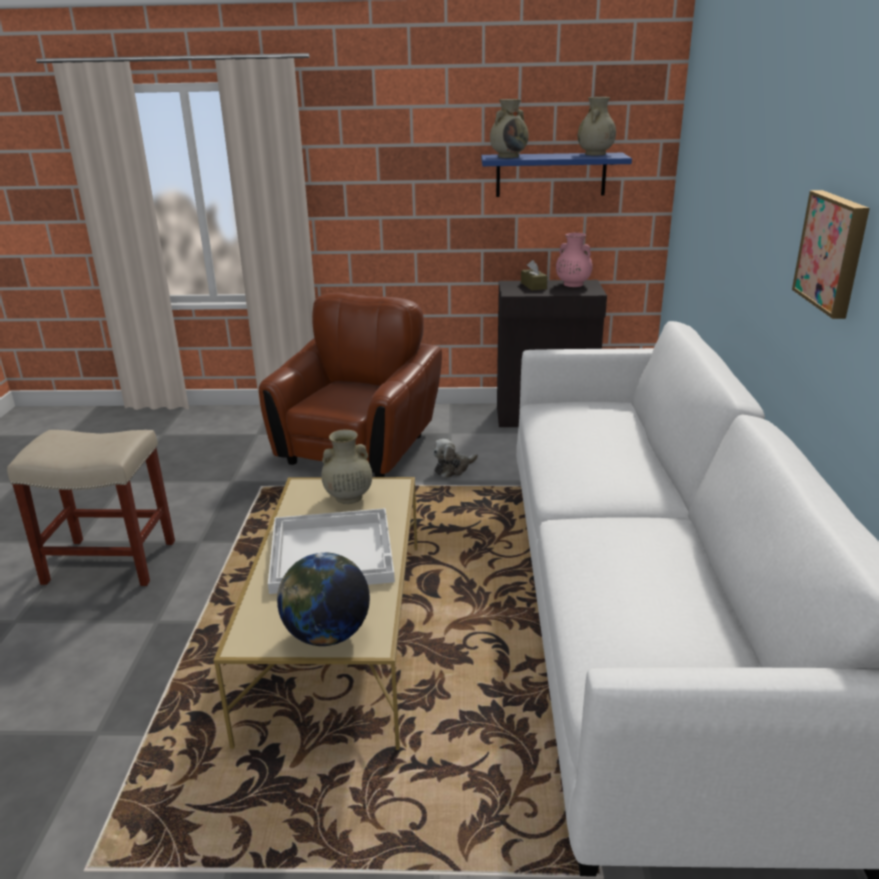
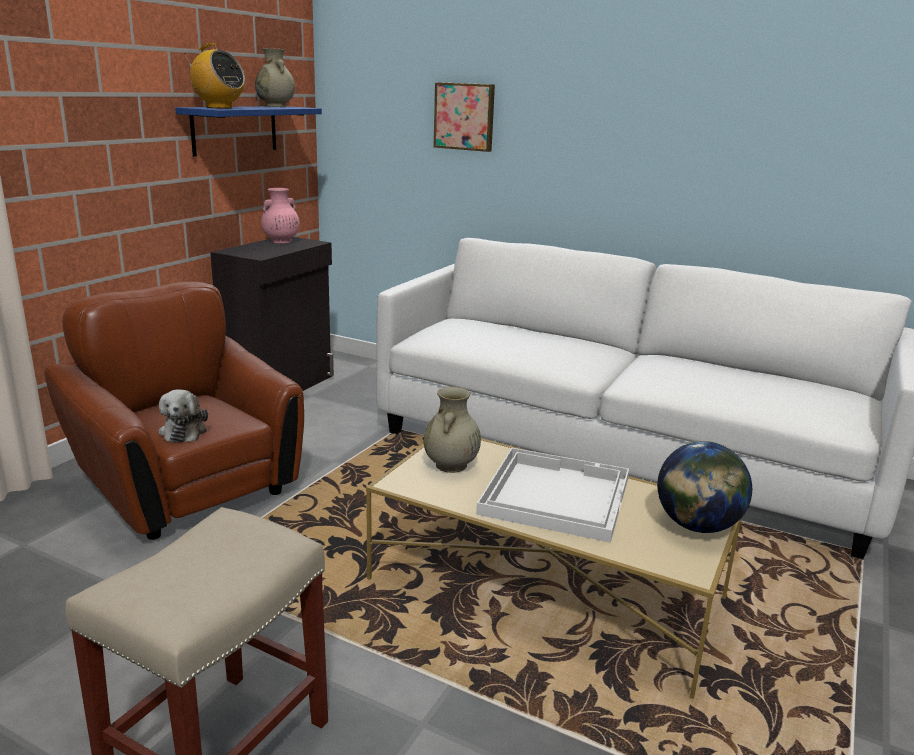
camera: 65 degrees left, 5 degrees down
plush toy [433,439,478,478] -> plush toy moved to [159,389,208,443]
beige vase [490,99,529,158] -> radio [185,43,245,109]
brown tissue box [521,260,547,291] -> none
picture [792,190,870,319] -> picture moved to [433,82,495,152]

